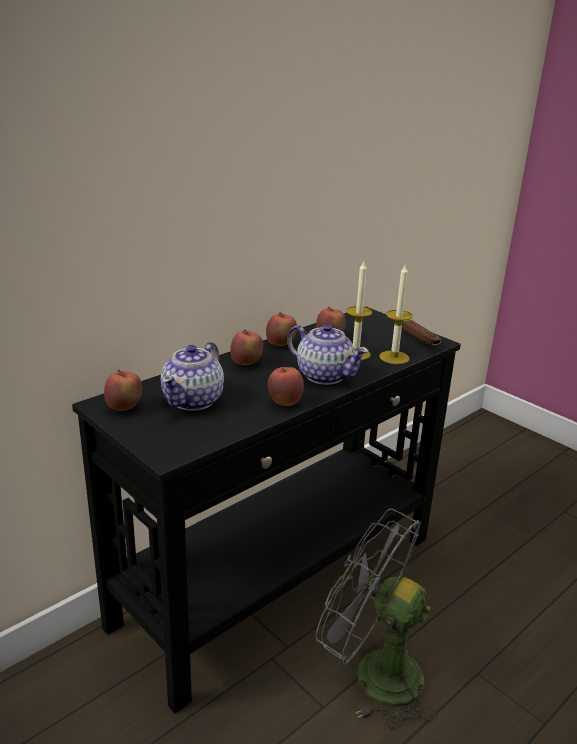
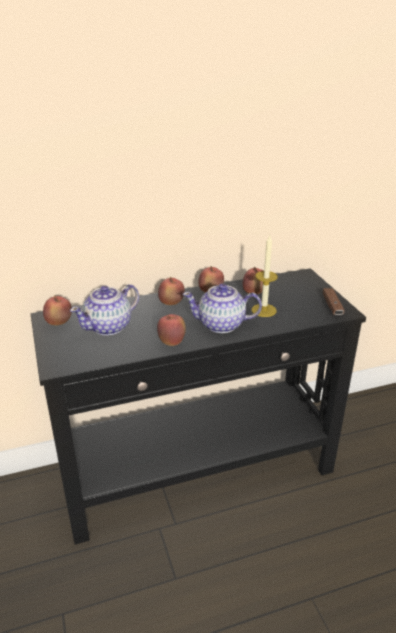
camera: 25 degrees right, 5 degrees up
teapot [287,324,369,385] -> teapot turned 120 degrees clockwise [182,283,262,333]
grey fan [316,508,436,729] -> none
candle [379,265,412,364] -> none

